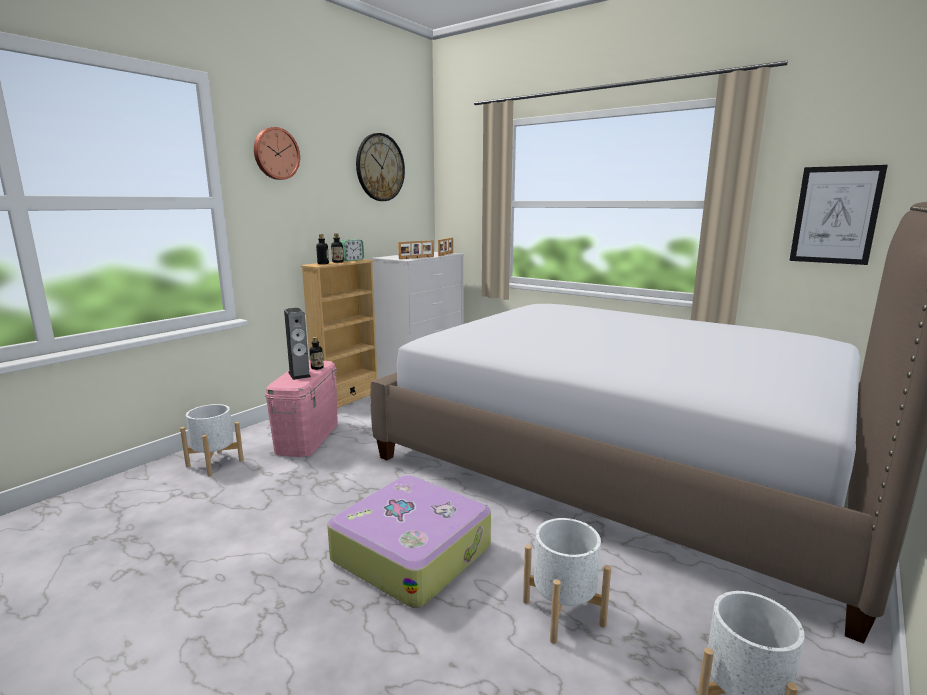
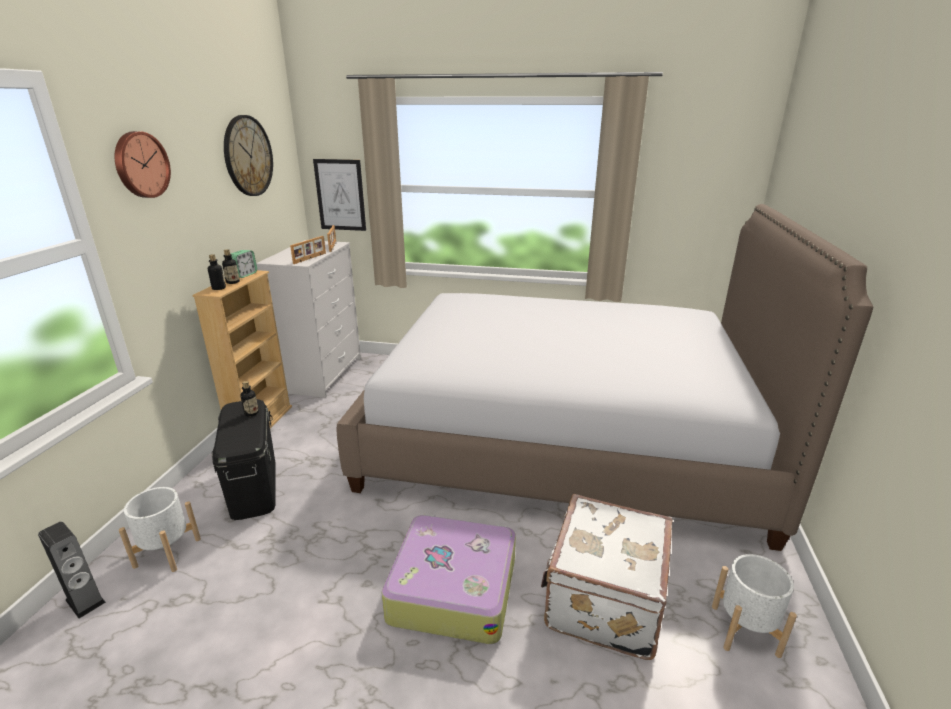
camera: 25 degrees left, 10 degrees up
pink storage box [265,360,338,457] -> black storage box [211,399,276,520]
speaker [284,308,311,380] -> speaker moved to [38,522,106,619]
white planter [523,518,611,644] -> white suitcase [541,494,673,660]
picture [789,165,888,265] -> picture moved to [313,159,366,231]

